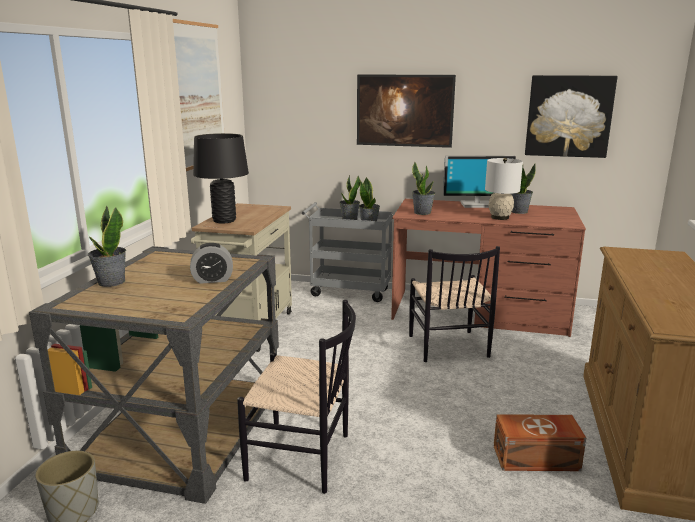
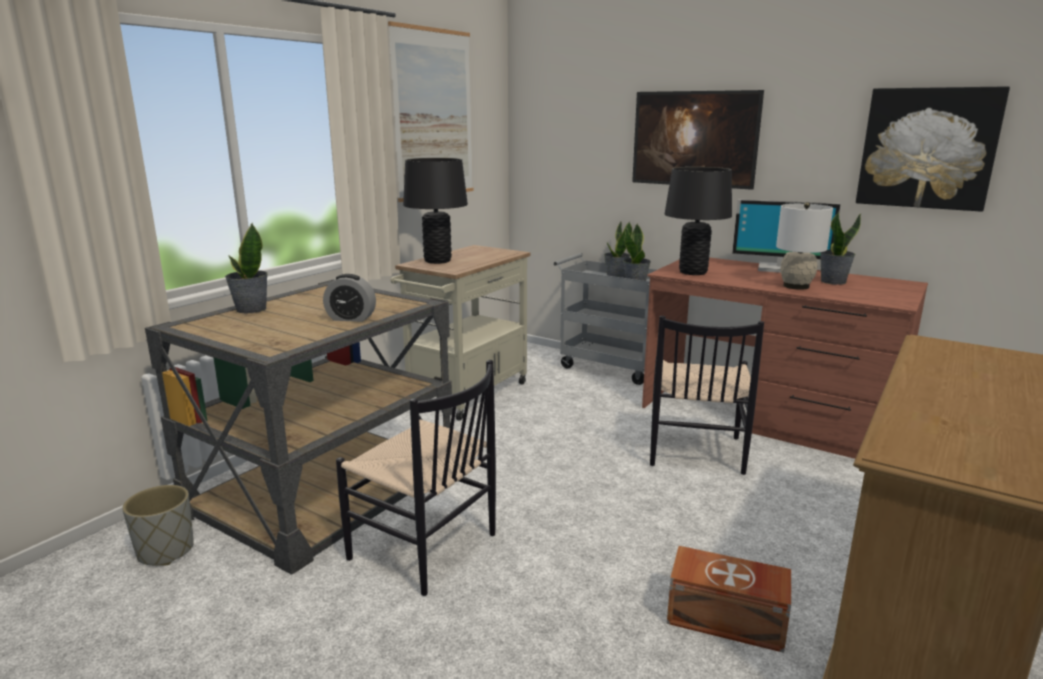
camera: 20 degrees right, 0 degrees up
potted plant [412,162,435,215] -> black table lamp [665,167,732,275]

